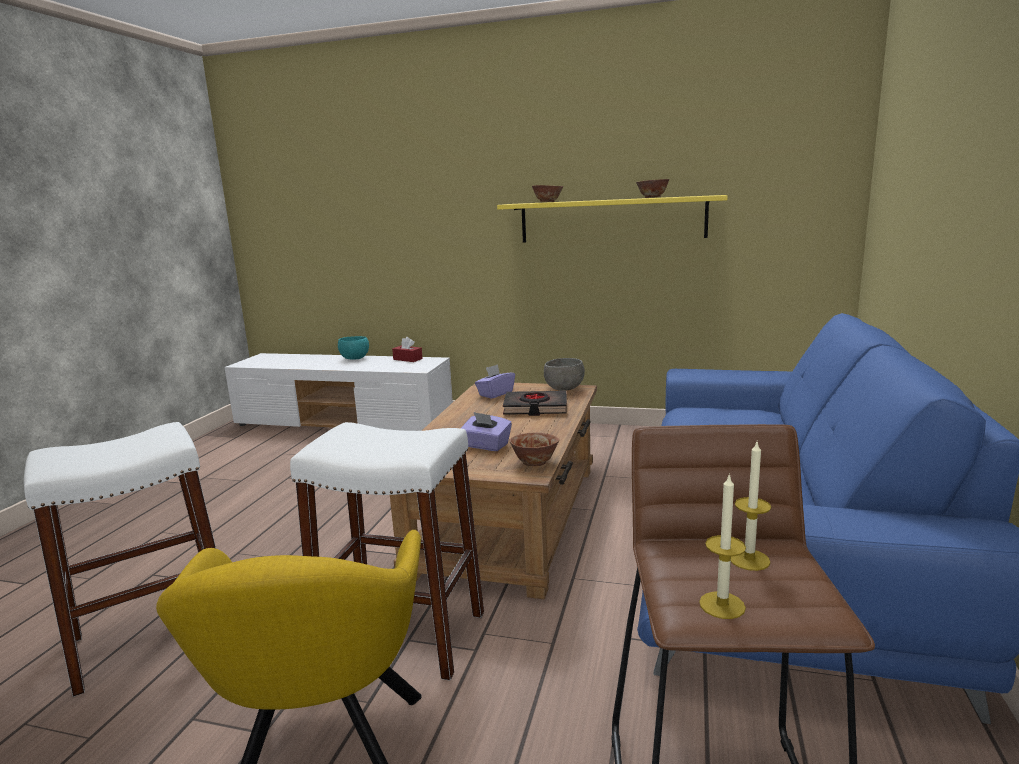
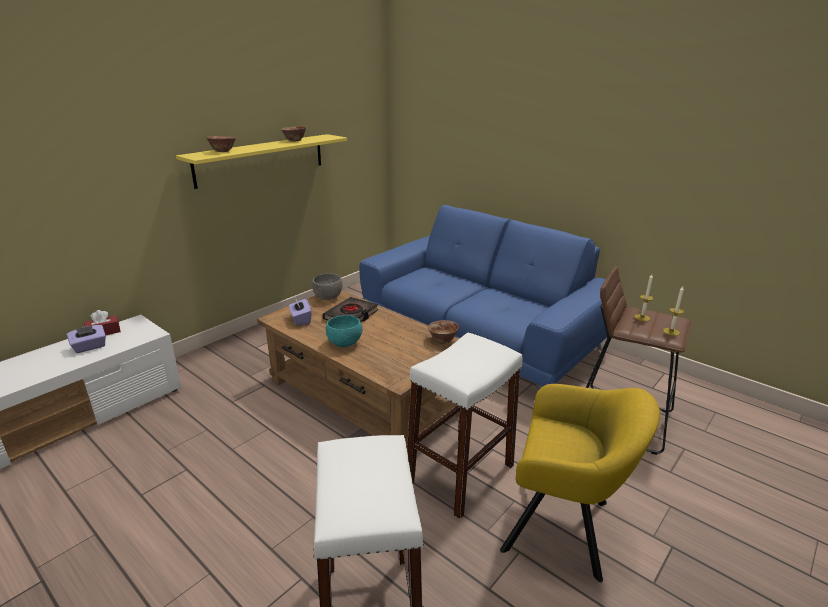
camera: 65 degrees left, 10 degrees up
turquoise bowl [338,336,369,360] -> turquoise bowl moved to [326,315,363,347]
purple tissue box [461,412,512,451] -> purple tissue box moved to [67,325,106,353]

